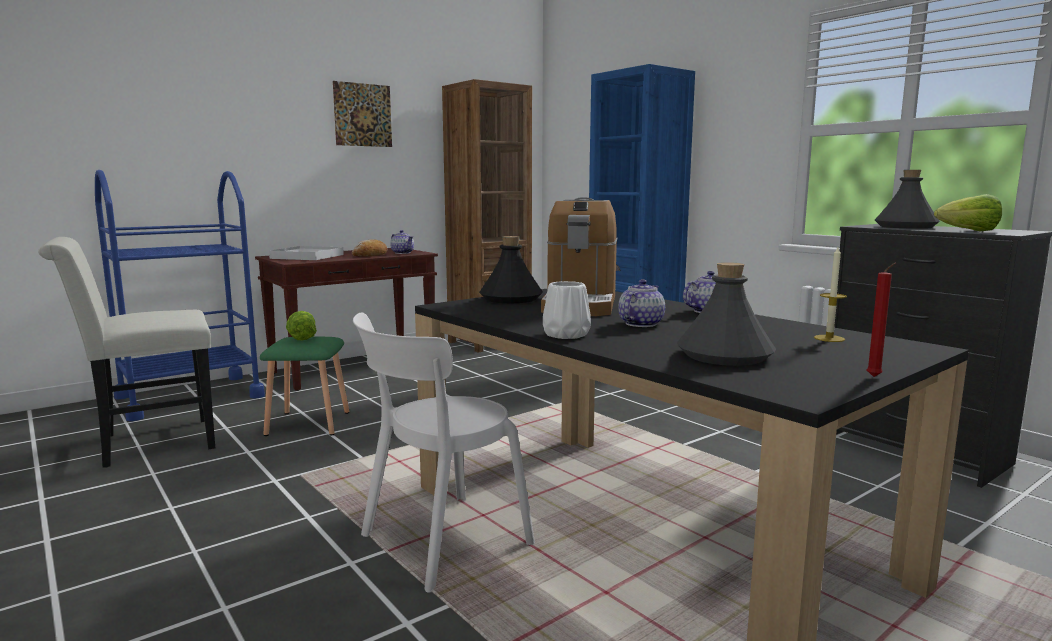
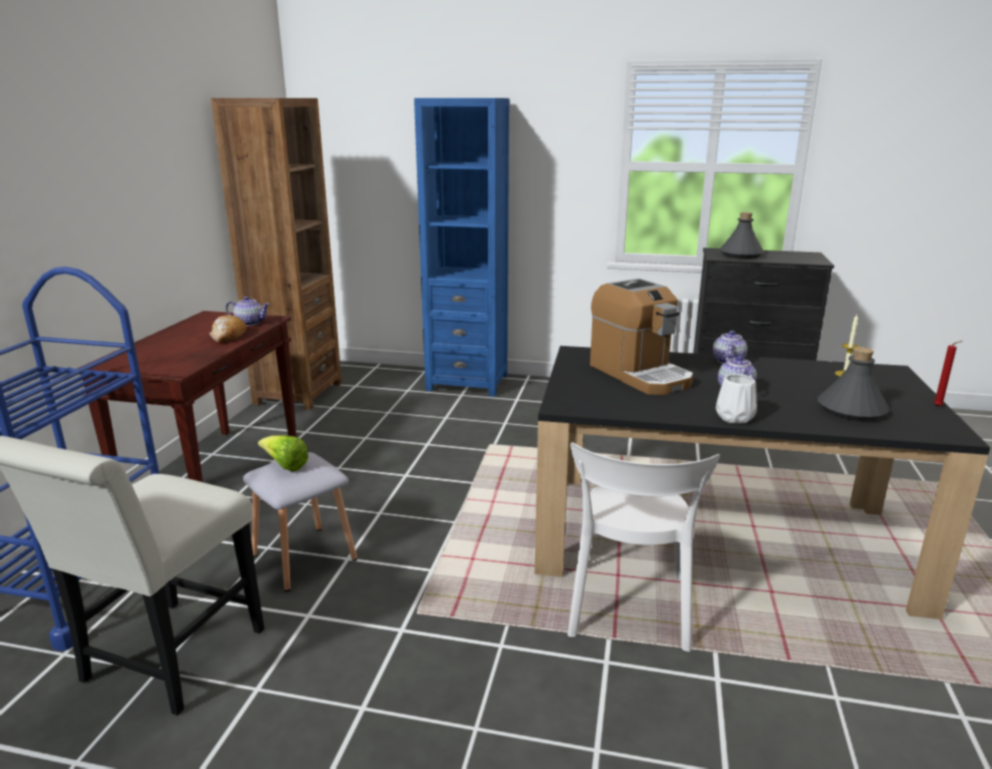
camera: 40 degrees left, 10 degrees up
green stool [260,336,349,436] -> grey stool [243,452,357,591]
white tray [269,246,344,260] -> none
picture [333,81,392,147] -> none
black bottle [479,236,543,303] -> none
lettuce [934,194,1002,231] -> none

